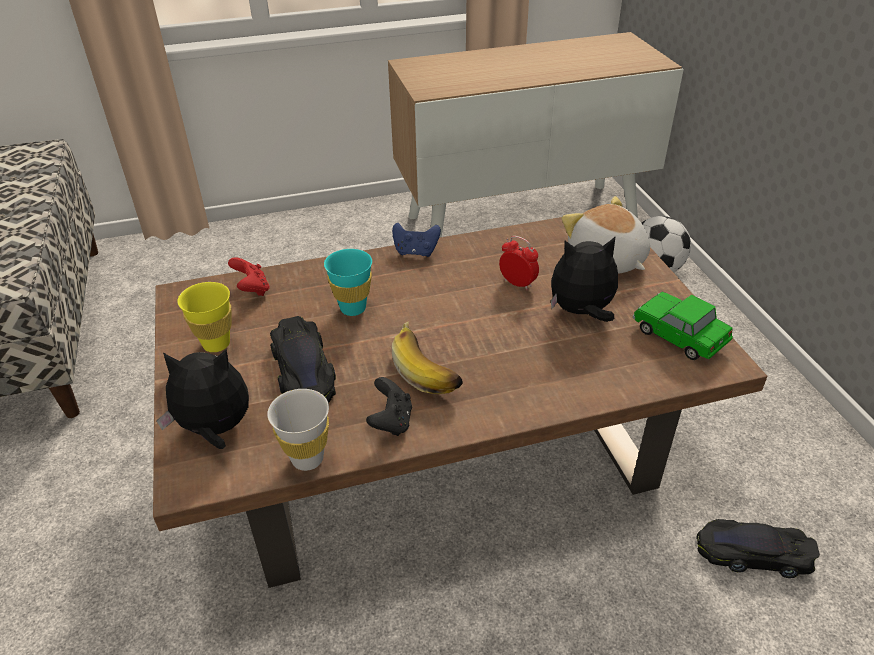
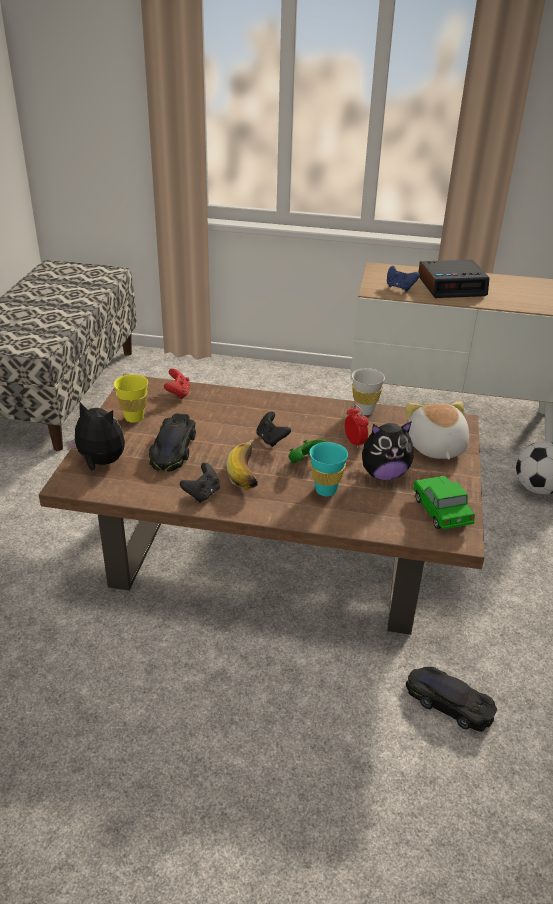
camera: 25 degrees right, 5 degrees down
white cup [267,389,329,471] -> white cup moved to [352,368,385,415]
turquoise cup [324,249,372,316] -> turquoise cup moved to [309,442,348,496]
blue game controller [392,223,441,257] -> blue game controller moved to [387,266,420,292]
plush toy [551,236,618,322] -> plush toy turned 150 degrees clockwise [362,421,413,480]
none -> black game controller [256,411,291,447]
none -> green game controller [288,439,327,463]
none -> alarm clock [419,260,489,298]

